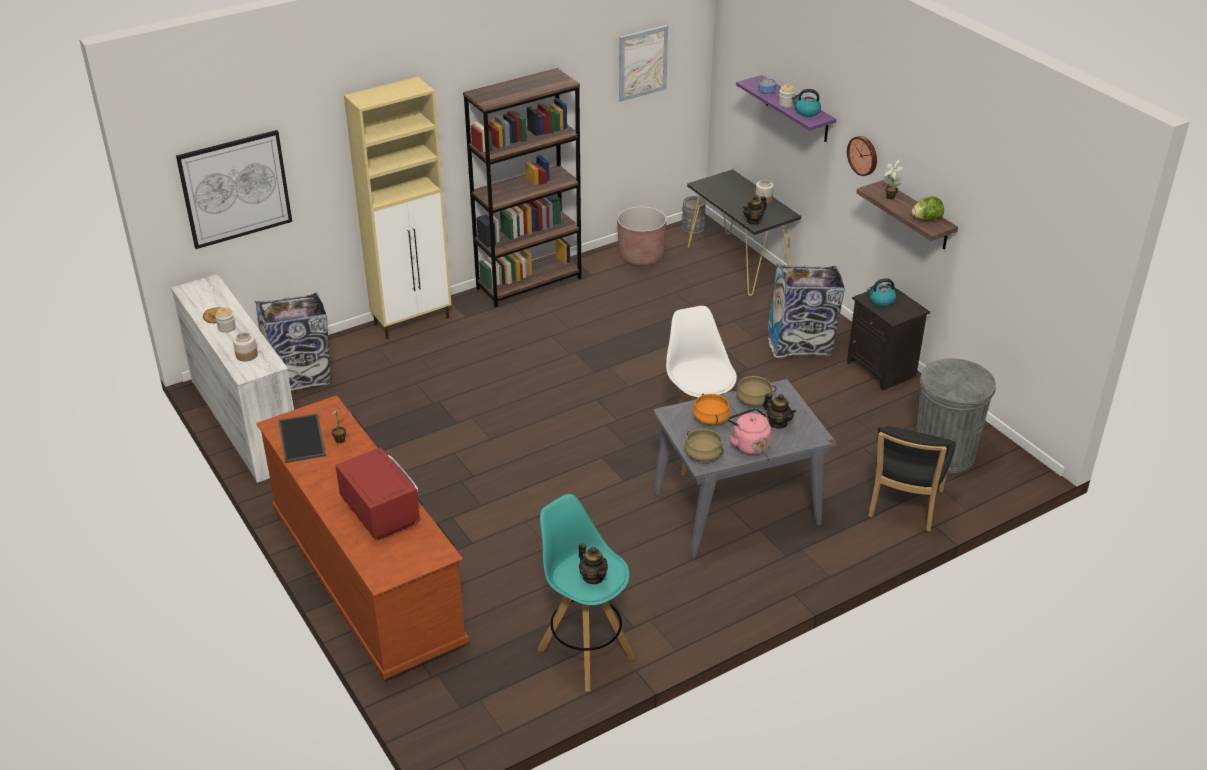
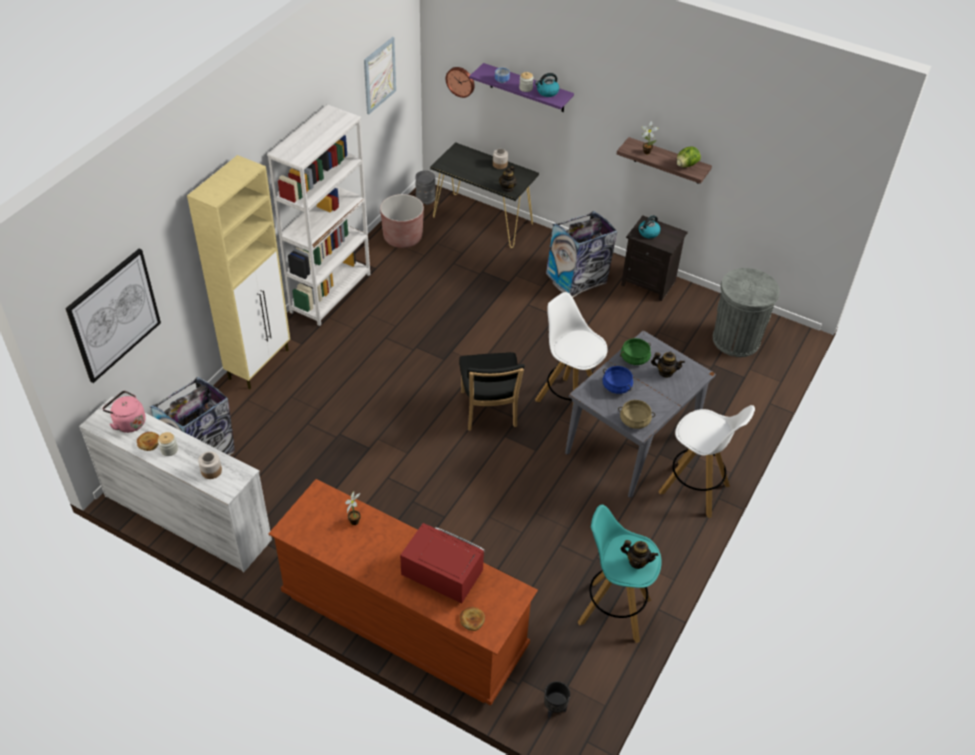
camera: 30 degrees left, 10 degrees up
tray [278,413,326,463] -> none
brown bookcase [463,68,582,307] -> white bookcase [267,104,370,326]
orange cooking pot [693,394,730,425] -> blue cooking pot [602,366,633,394]
pink kettle [728,408,771,455] -> pink kettle moved to [102,391,146,433]
beige cooking pot [733,376,776,407] -> green cooking pot [620,338,651,365]
wall clock [847,136,877,176] -> wall clock moved to [446,67,475,98]
black chair [868,426,956,531] -> black chair moved to [459,352,525,431]
none -> bread [460,607,485,631]
none -> black planter [544,681,570,718]
none -> white stool [658,405,755,518]

